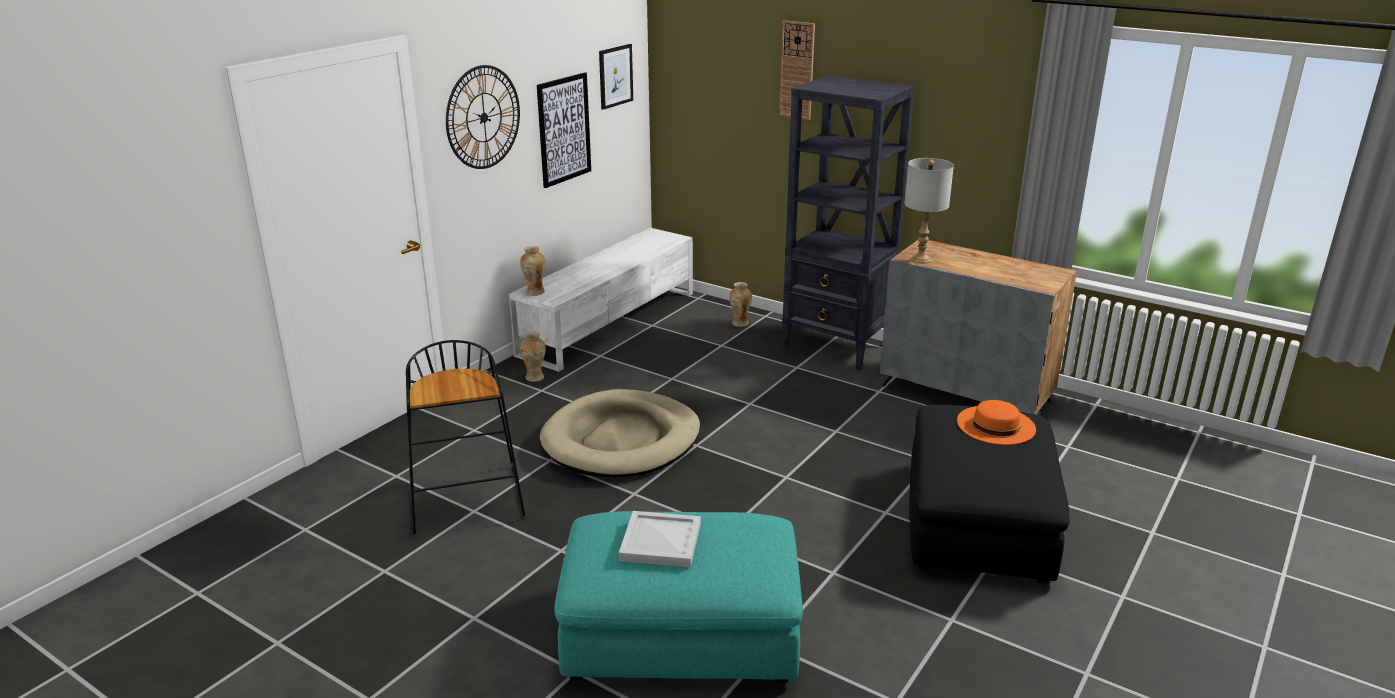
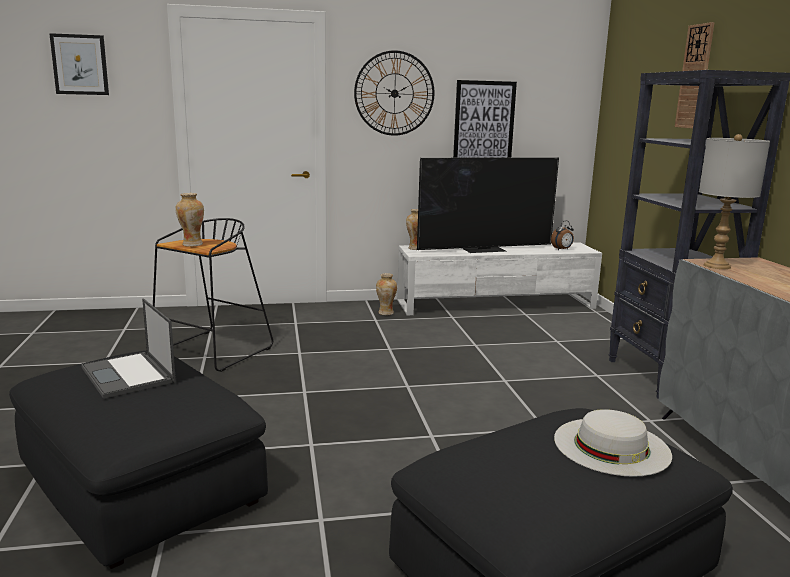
camera: 45 degrees right, 10 degrees down
beige dog bed [540,389,700,478] -> none
turquoise ottoman [554,511,803,682] -> black ottoman [9,350,268,569]
picture [599,44,633,110] -> picture moved to [49,33,109,95]
white tray [619,511,701,568] -> laptop [81,298,176,399]
vase [729,282,752,327] -> vase moved to [175,193,204,247]
orange hat [957,400,1036,445] -> white hat [554,409,672,477]
none -> television [417,157,559,253]
none -> alarm clock [551,221,574,250]

